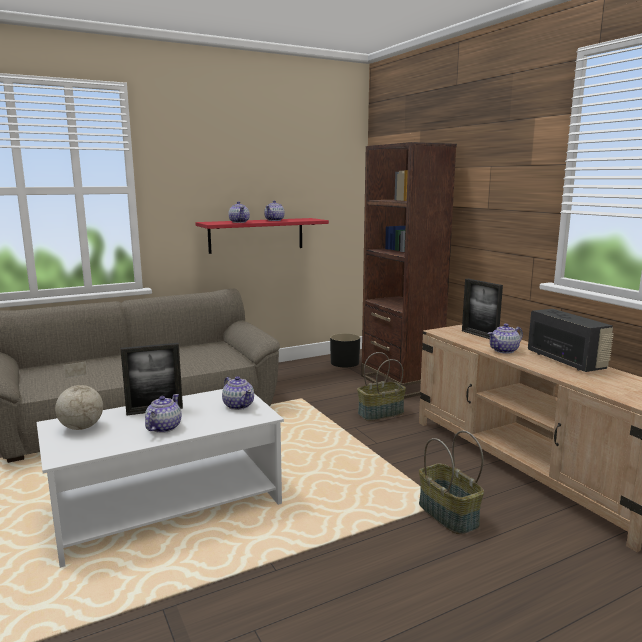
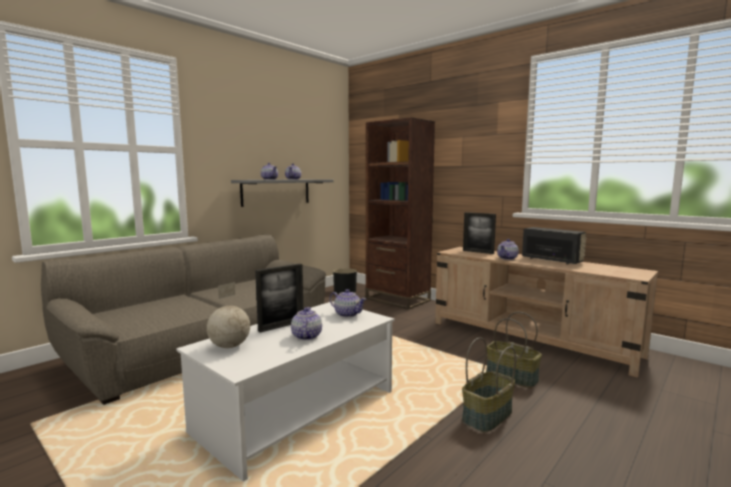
camera: 20 degrees left, 5 degrees down
red shelf [196,218,329,254] -> grey shelf [231,179,333,207]
basket [357,352,406,421] -> basket moved to [462,337,516,433]

